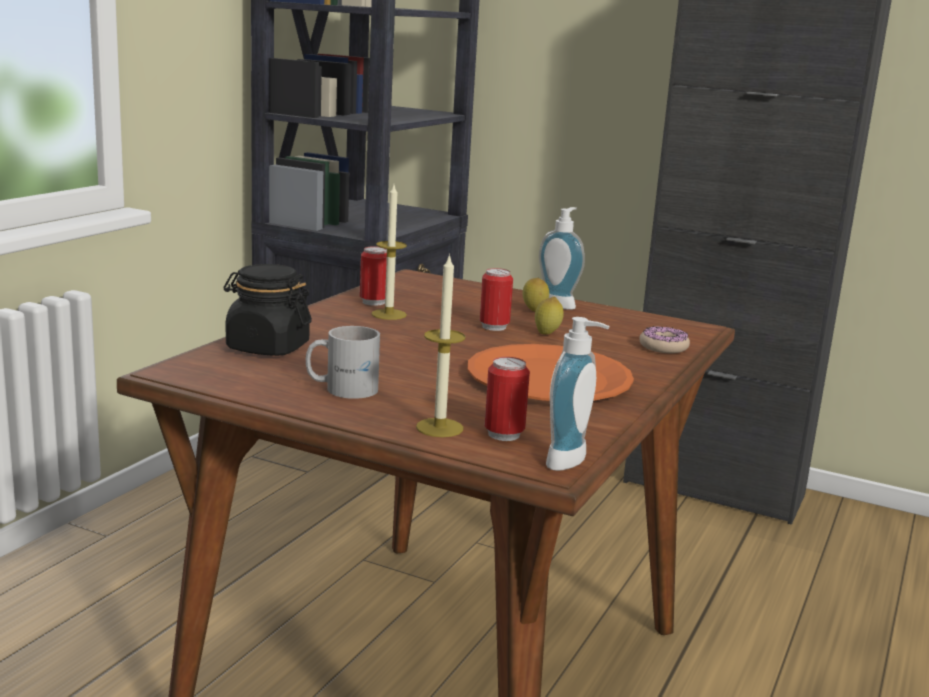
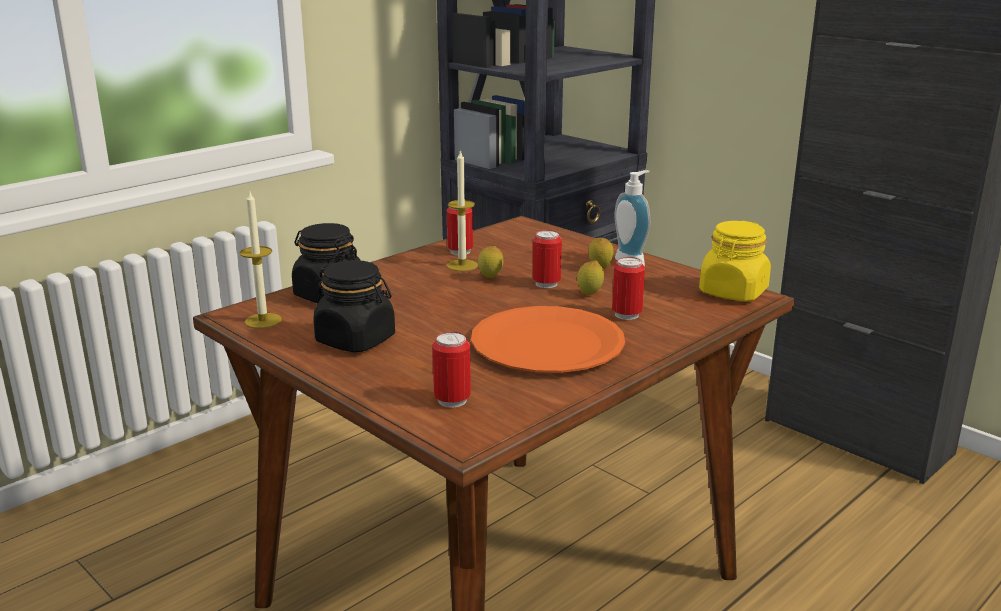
camera: 20 degrees right, 5 degrees up
white mug [306,326,380,399] -> black jar [313,260,395,352]
candle [416,253,466,437] -> candle moved to [240,189,282,329]
soap dispenser [546,317,609,471] -> none
donut [639,327,690,353] -> none
none -> lemon [478,246,503,278]
none -> can [612,257,645,320]
none -> yellow jar [699,221,771,301]

